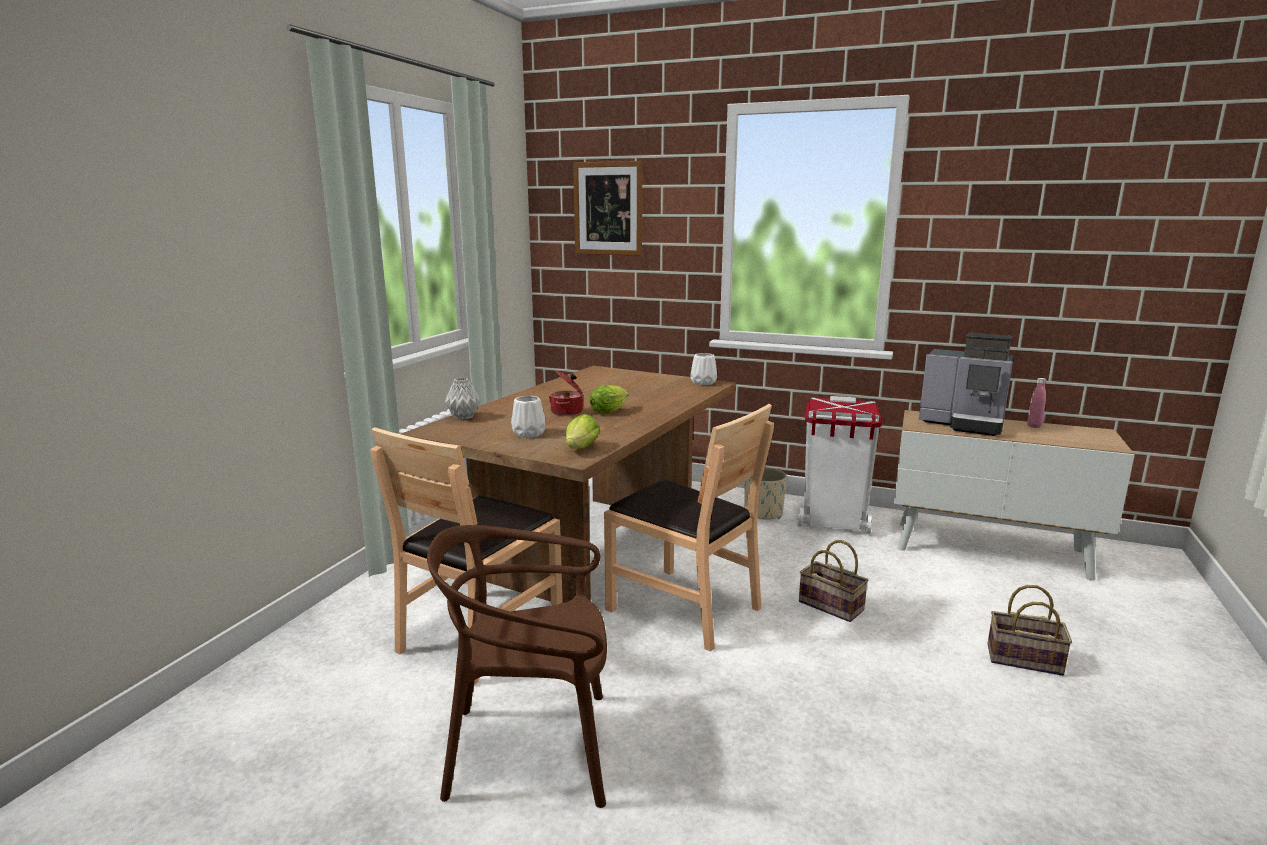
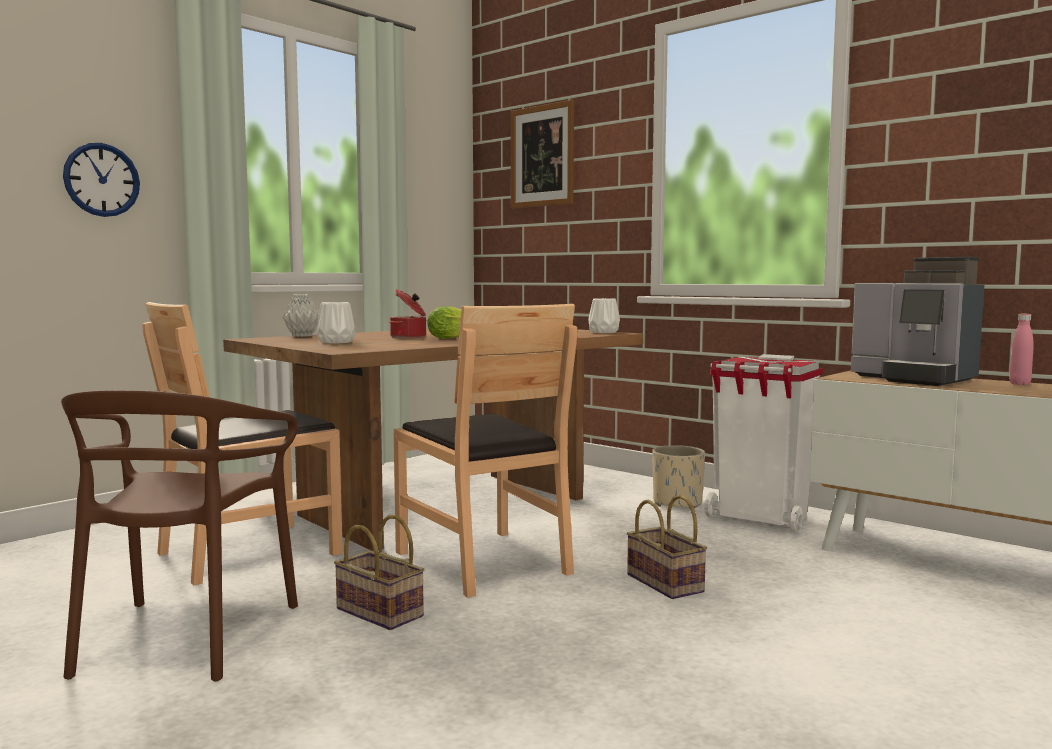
camera: 20 degrees right, 10 degrees down
brown chair [427,525,607,808] -> brown chair turned 105 degrees counterclockwise [61,390,298,681]
lettuce [565,414,600,449] -> none
basket [987,585,1072,676] -> basket moved to [334,515,425,630]
none -> wall clock [63,143,140,217]

